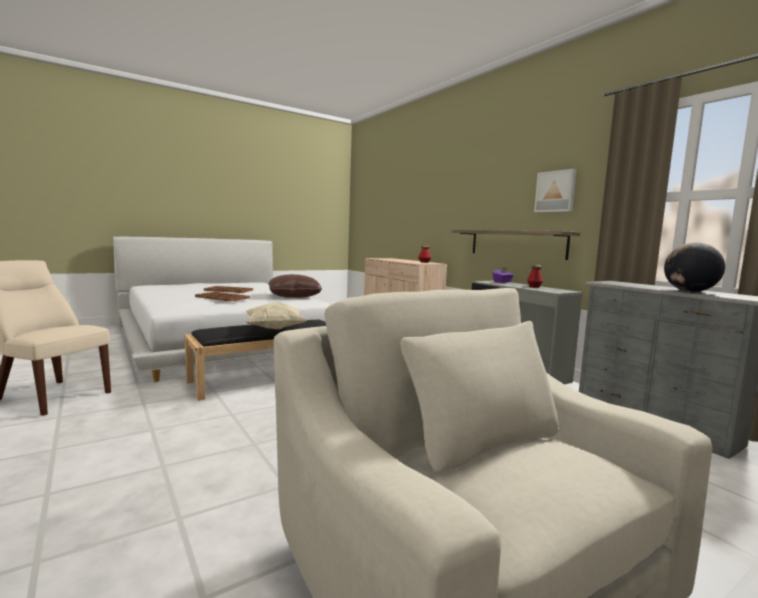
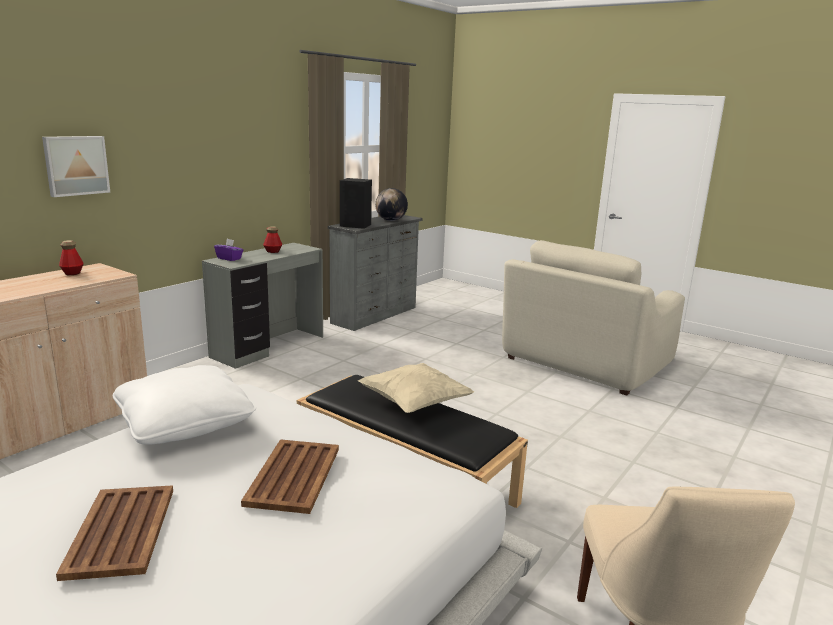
camera: 110 degrees left, 10 degrees up
brown pillow [268,274,322,298] -> white pillow [113,365,256,445]
shelf [451,230,580,260] -> none
picture [534,169,577,212] -> picture moved to [42,136,110,197]
none -> black speaker [340,178,372,229]

